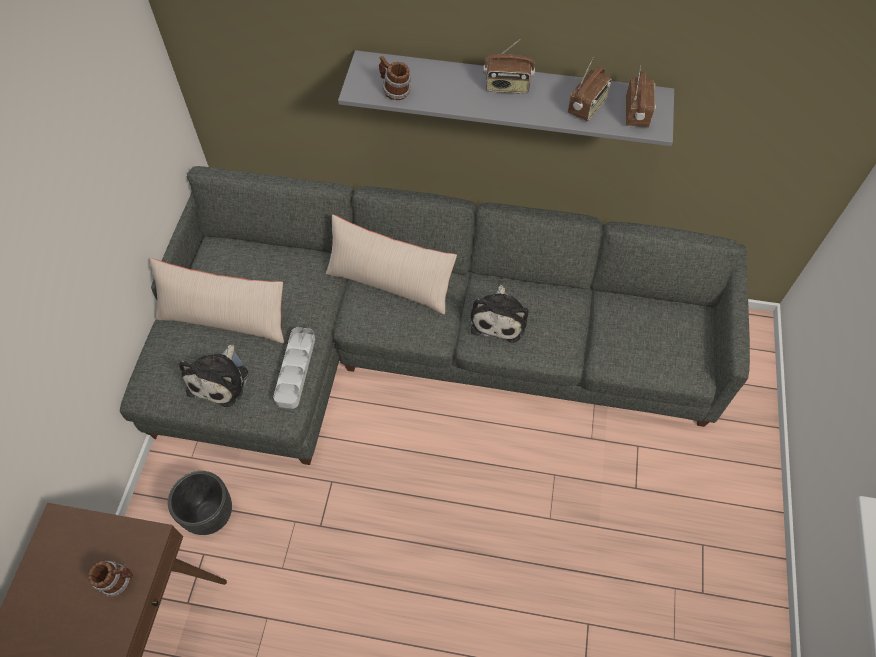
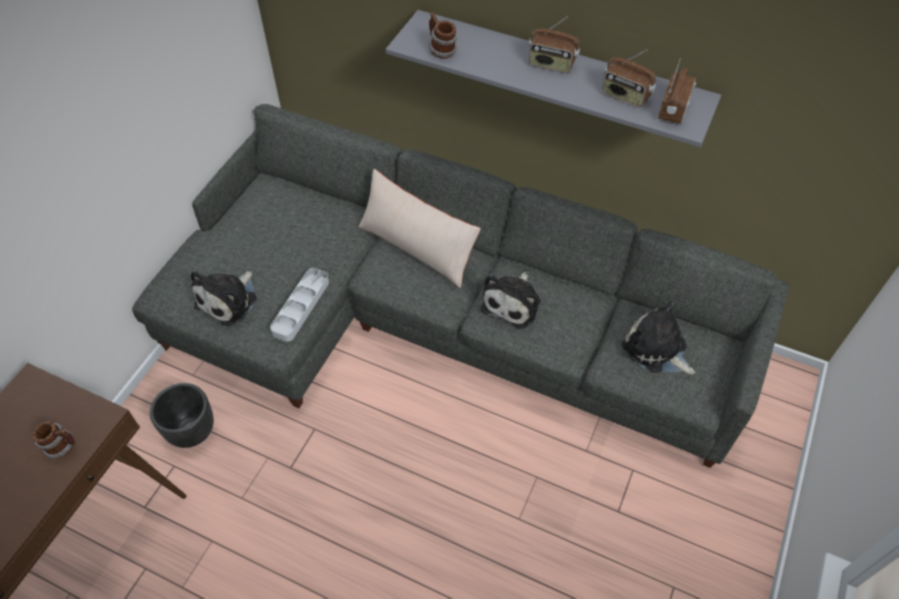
camera: 15 degrees right, 5 degrees down
beige pillow [150,258,284,343] -> none
radio [568,57,611,121] -> radio turned 75 degrees clockwise [602,50,656,107]
none -> plush toy [622,302,695,374]

